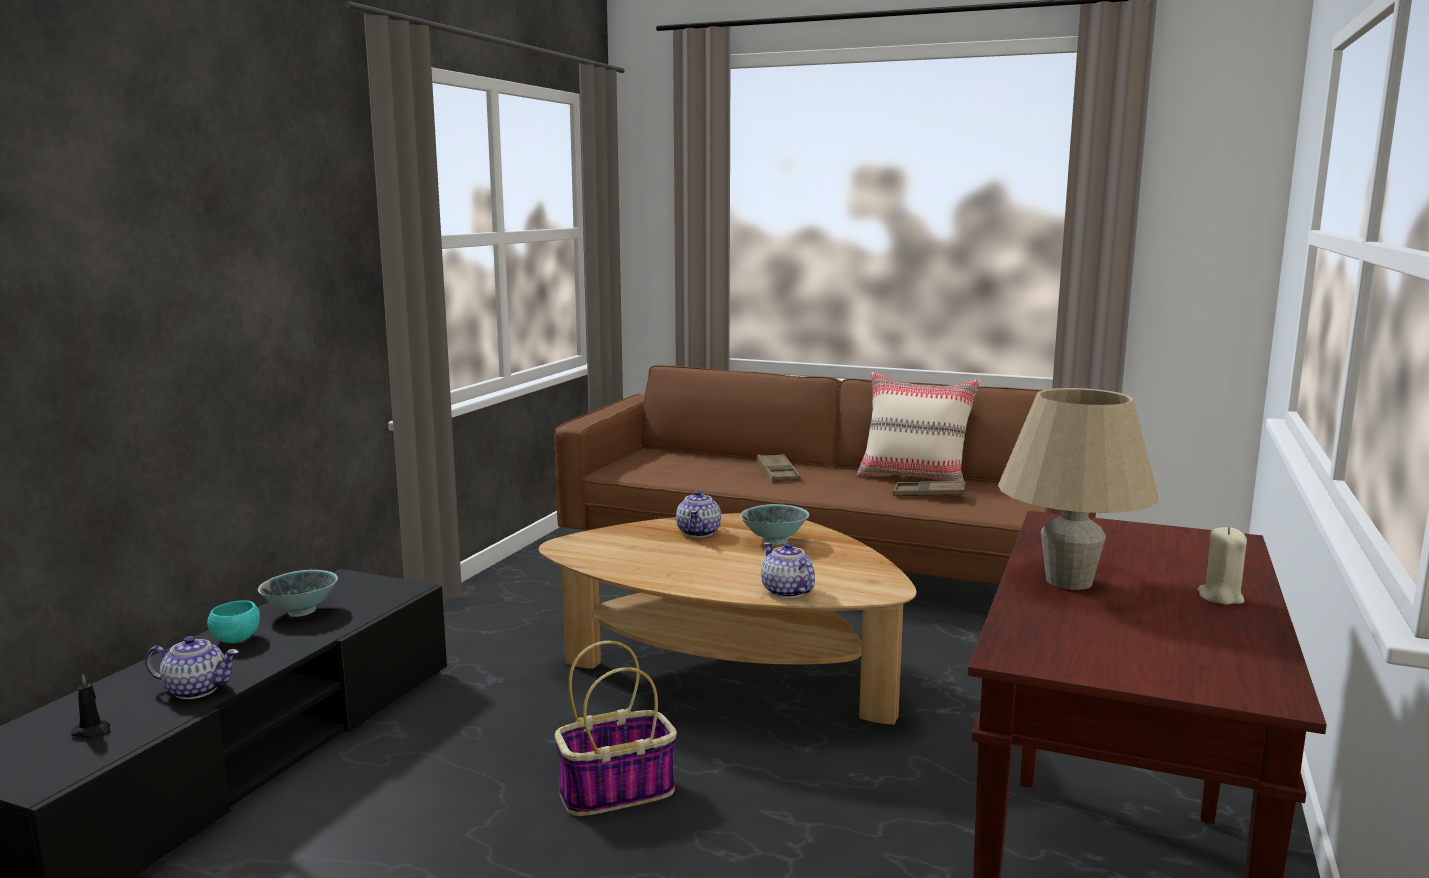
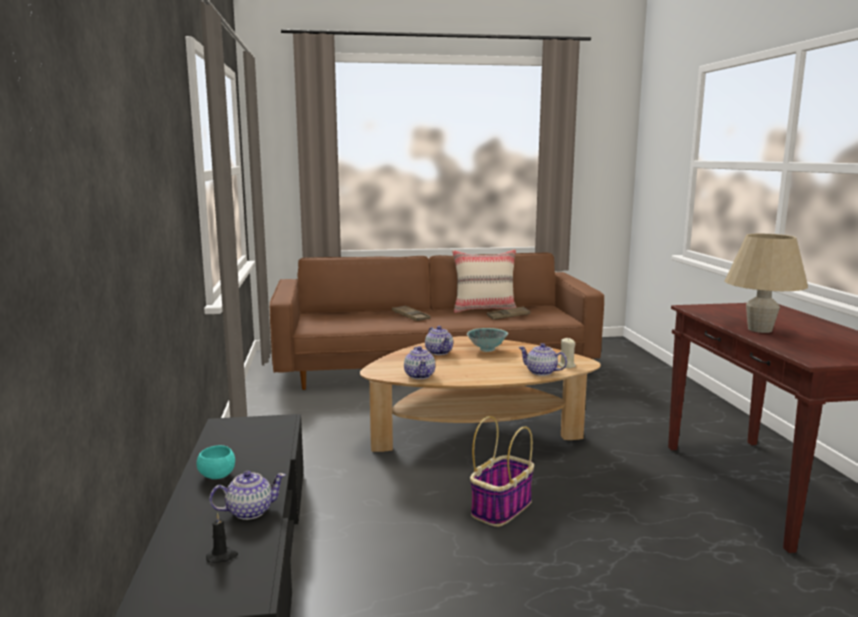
camera: 30 degrees left, 0 degrees up
bowl [258,570,338,617] -> none
beige candle [1197,527,1247,605] -> beige candle moved to [557,338,576,368]
none -> teapot [404,346,435,379]

